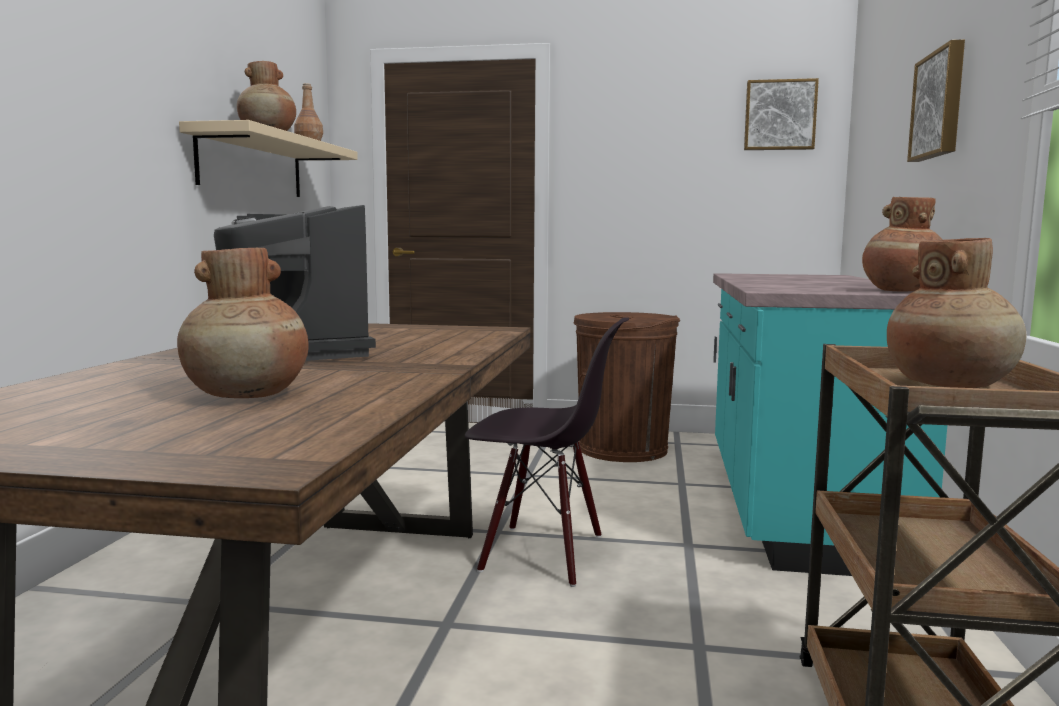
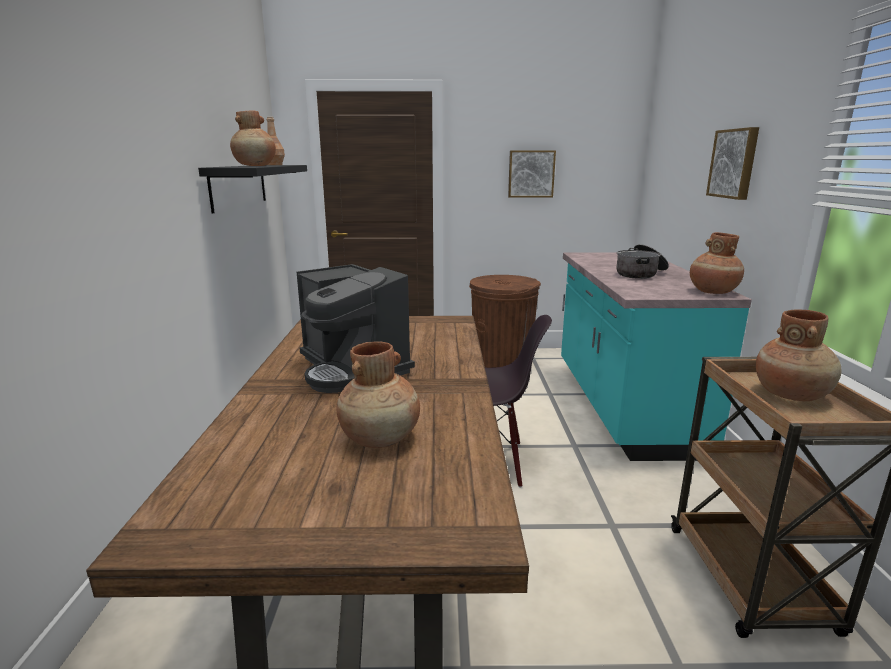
camera: 10 degrees left, 10 degrees up
beige shelf [179,120,358,197] -> black shelf [198,165,307,214]
picture [744,78,819,150] -> picture moved to [508,150,556,197]
none -> cooking pot [617,244,669,279]

